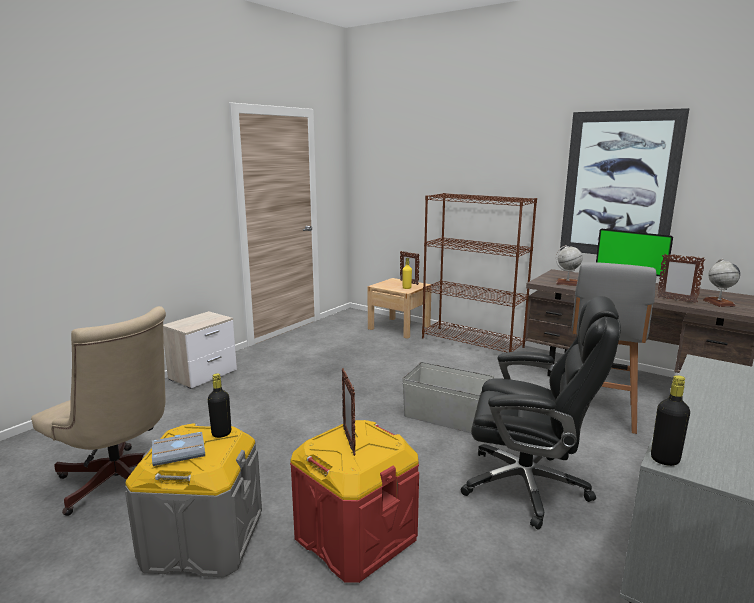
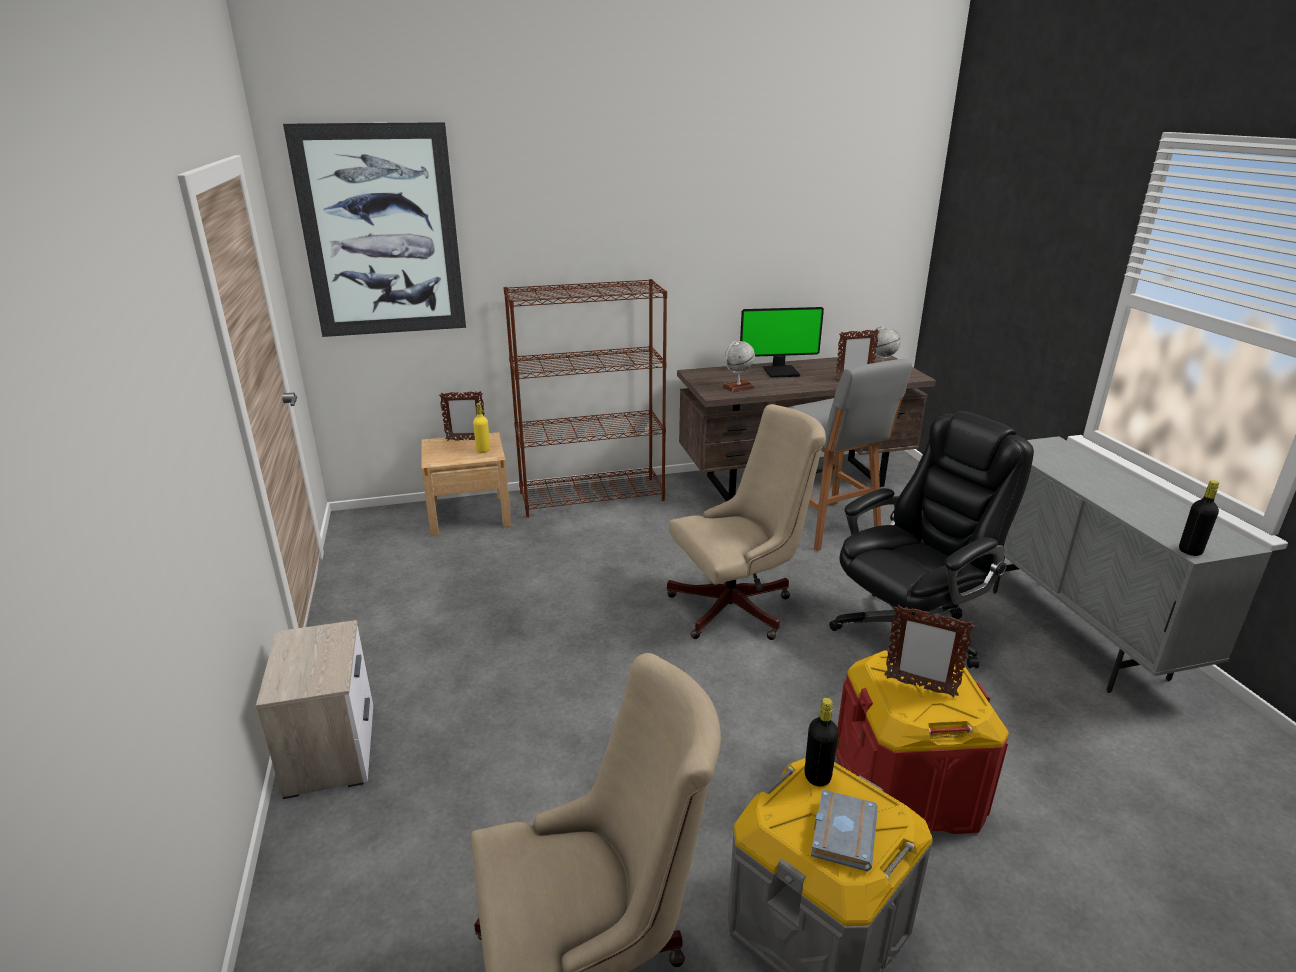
camera: 50 degrees left, 10 degrees up
grey storage box [402,362,494,433] -> beige office chair [667,404,826,640]
picture [560,108,689,254] -> picture moved to [283,122,466,337]

